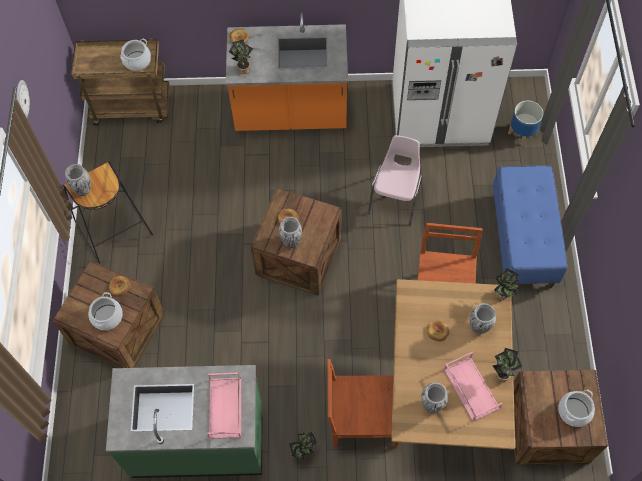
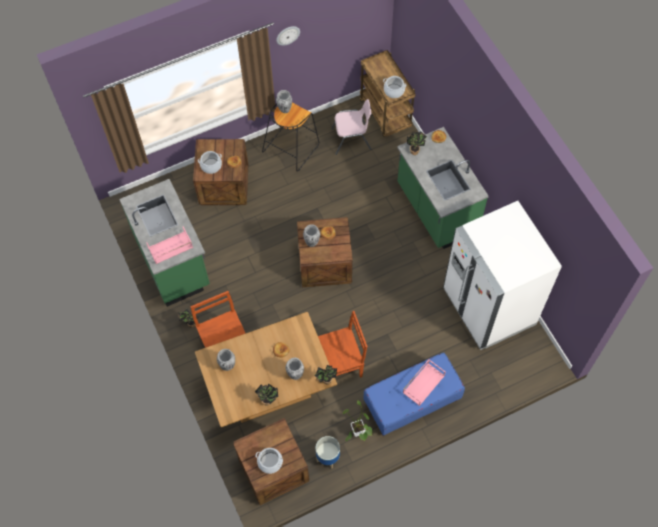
camera: 65 degrees right, 0 degrees up
orange counter [226,13,348,131] -> green counter [397,127,489,249]
pink chair [368,135,422,225] -> pink chair moved to [331,99,371,155]
pink tray [444,352,502,422] -> pink tray moved to [403,359,445,406]
planter [508,101,543,146] -> planter moved to [315,436,340,469]
none -> potted plant [343,400,373,441]

